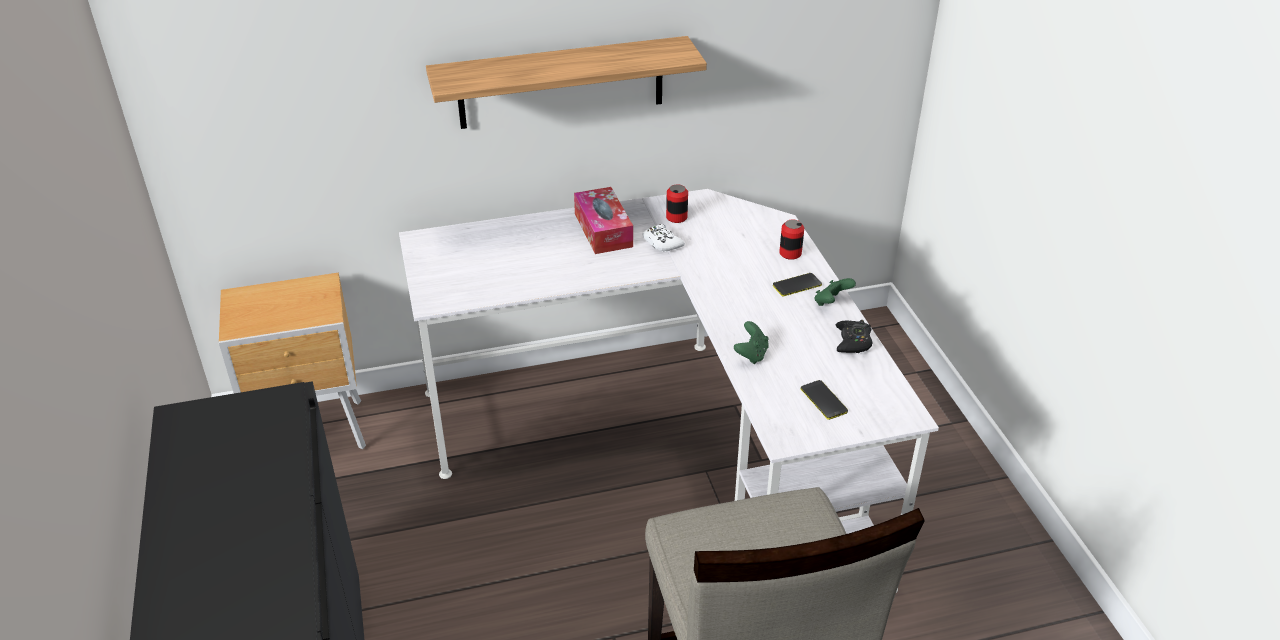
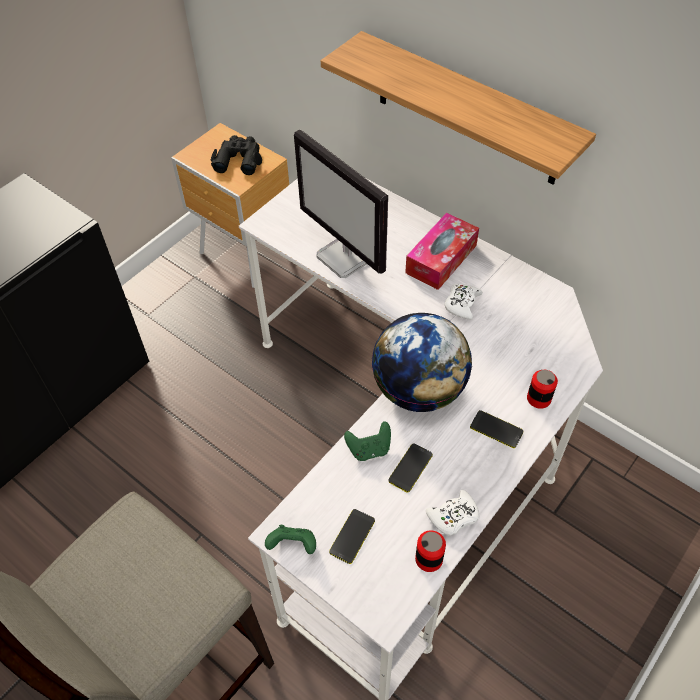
camera: 55 degrees right, 15 degrees up
can [666,184,688,223] -> can moved to [415,530,446,572]
green game controller [815,278,856,306] -> green game controller moved to [265,525,316,554]
black game controller [836,320,872,353] -> white game controller [426,490,480,535]
none -> black binoculars [211,135,262,175]
none -> monitor [294,129,388,278]
none -> globe [372,313,472,412]
none -> phone [388,443,433,493]

